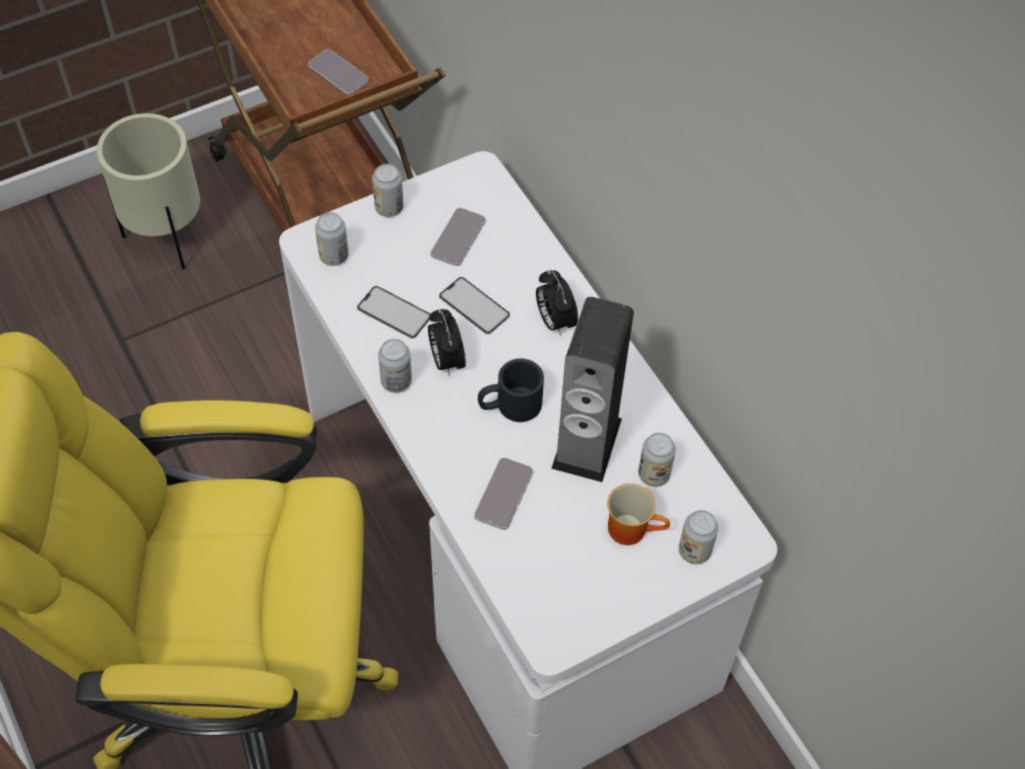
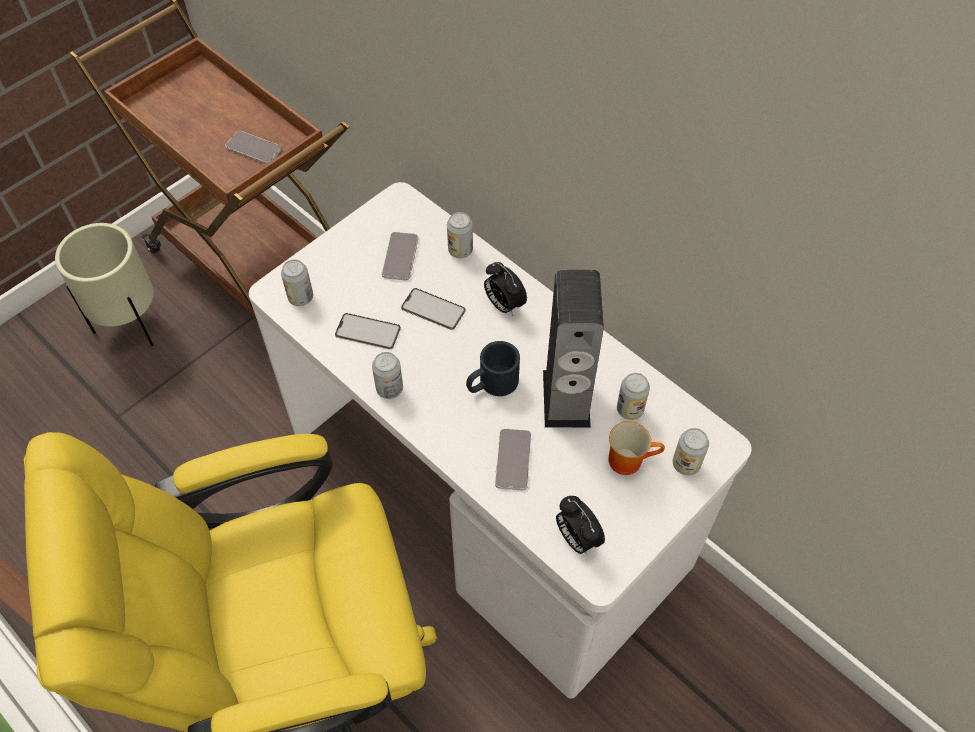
camera: 15 degrees left, 0 degrees up
can [372,164,404,217] -> can moved to [447,212,473,258]
alarm clock [428,309,466,376] -> alarm clock moved to [556,496,605,554]

